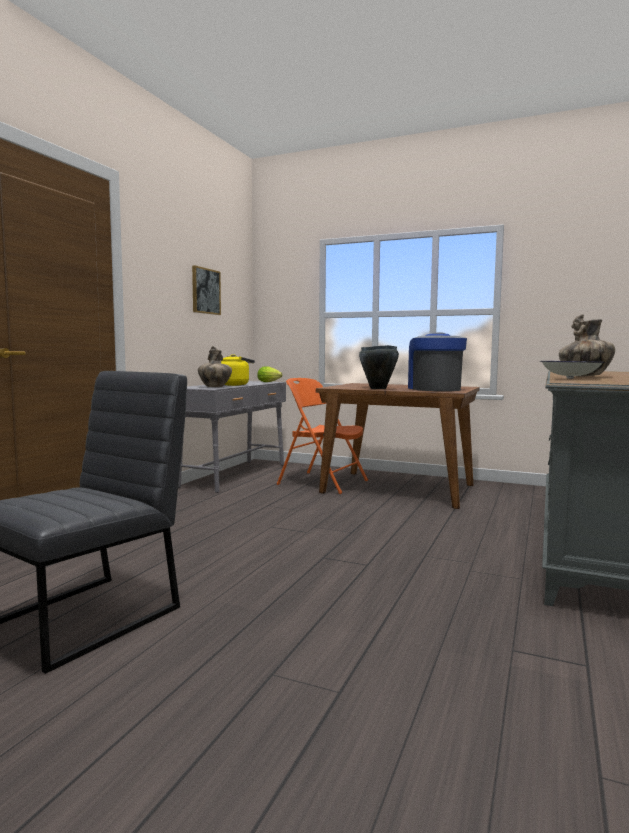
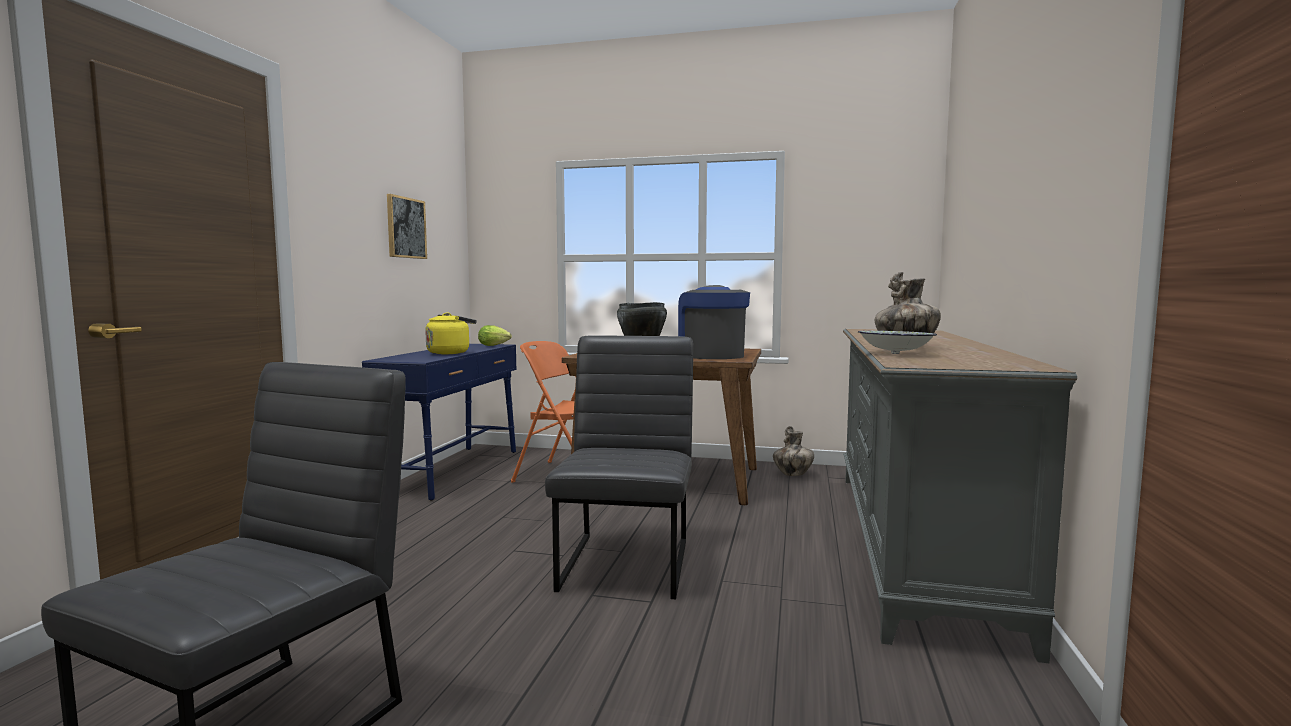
camera: 10 degrees left, 0 degrees up
grey console table [178,381,286,493] -> blue console table [362,344,517,501]
vase [198,346,232,387] -> vase moved to [773,426,814,476]
none -> grey chair [545,335,693,599]

